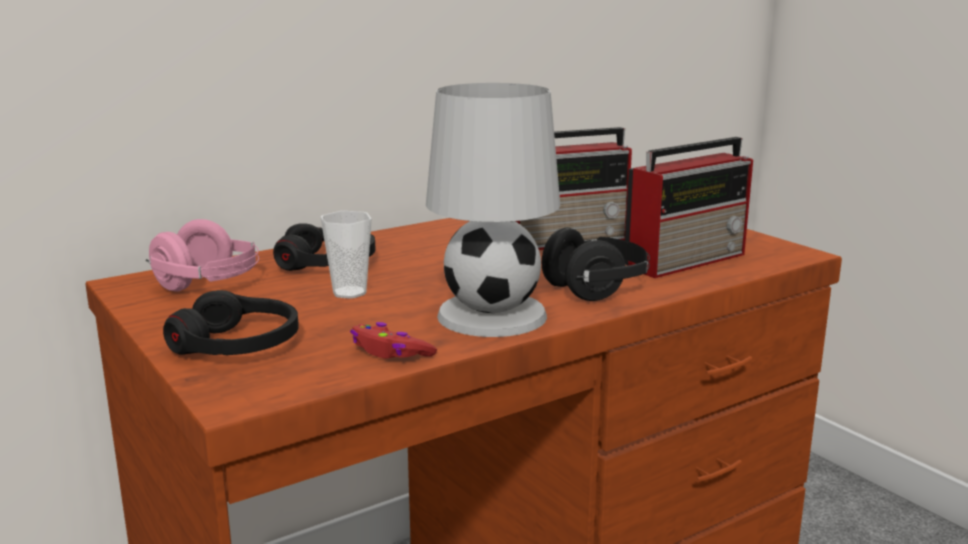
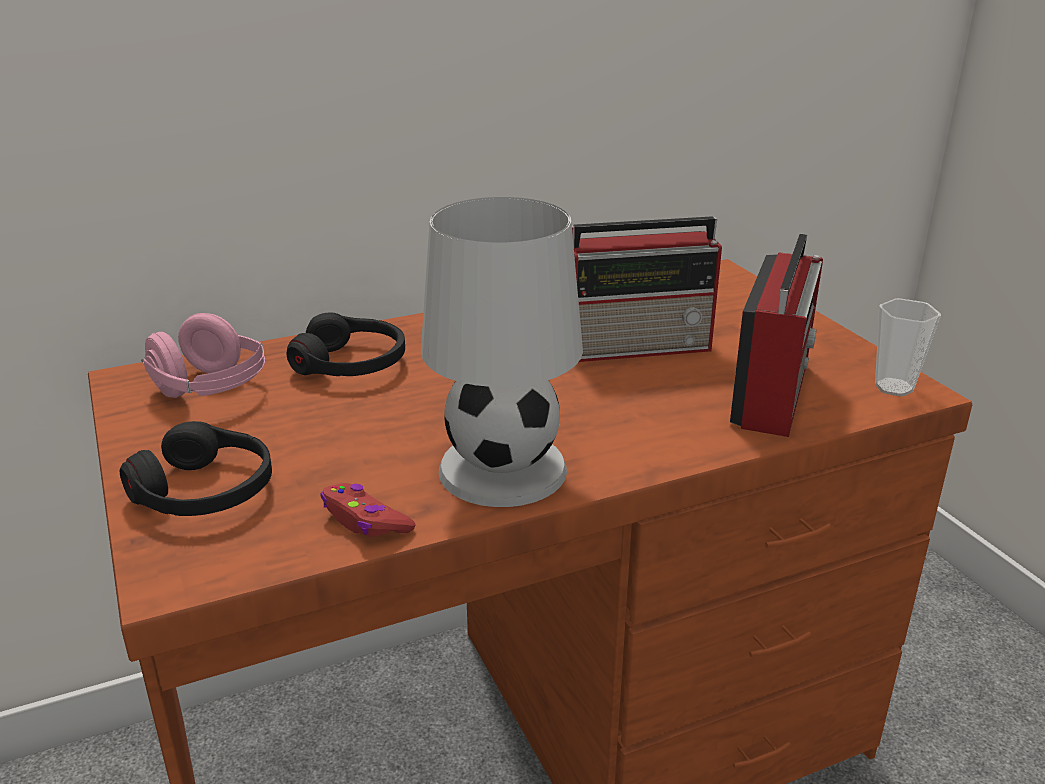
camera: 10 degrees right, 10 degrees up
cup [320,211,372,299] -> cup moved to [875,298,941,396]
black headphones [542,227,650,301] -> none
radio [624,137,753,278] -> radio turned 45 degrees counterclockwise [730,234,823,437]

